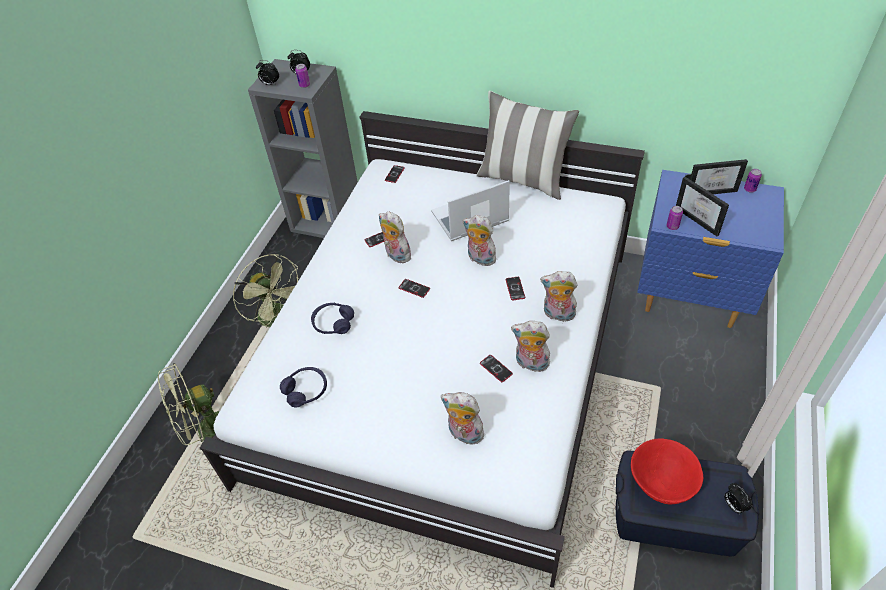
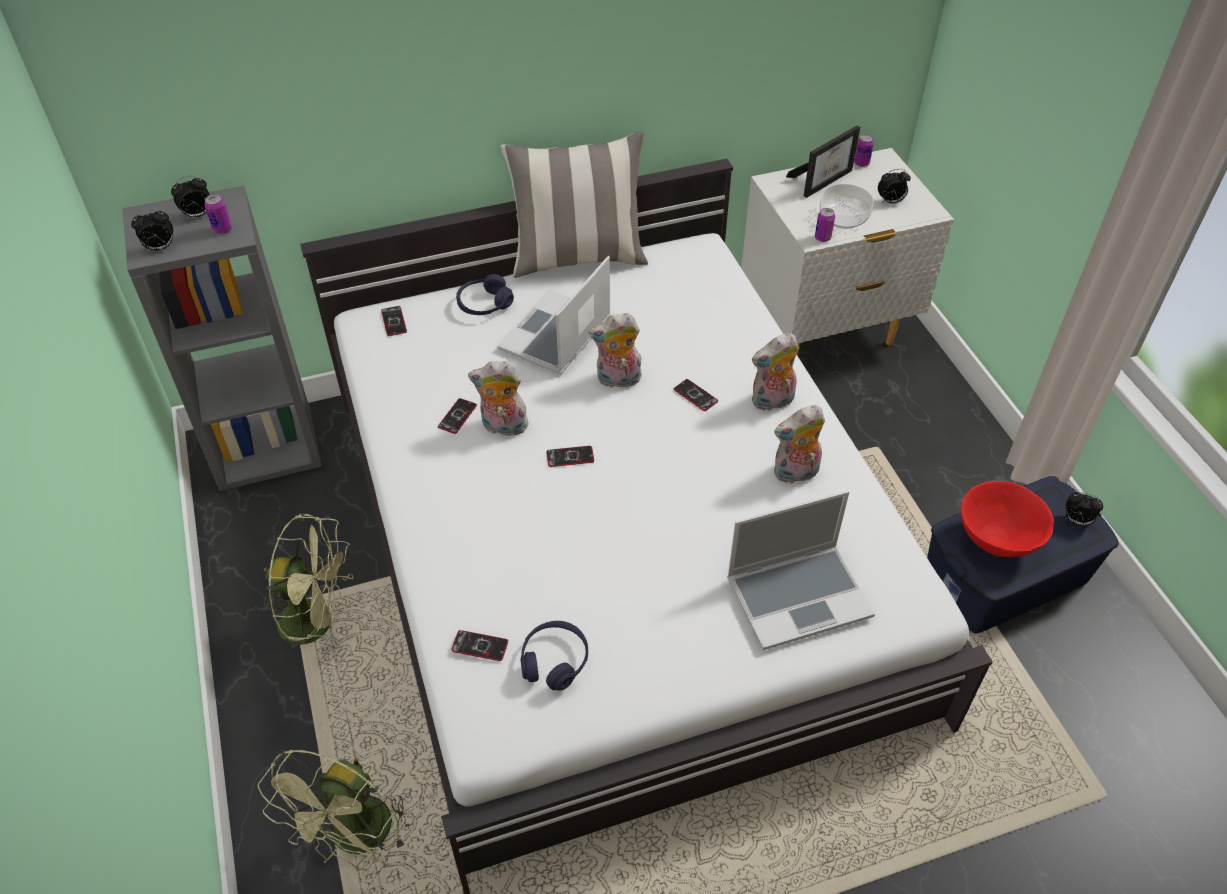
camera: 40 degrees left, 0 degrees up
purple headphones [311,303,354,334] -> purple headphones moved to [456,274,514,315]
plush toy [441,392,487,444] -> laptop [727,491,875,650]
phone [480,355,513,382] -> phone moved to [451,630,508,661]
blue nightstand [637,170,784,328] -> white nightstand [741,148,954,356]
picture frame [676,177,729,236] -> bowl [820,184,874,229]
none -> alarm clock [878,169,911,203]

